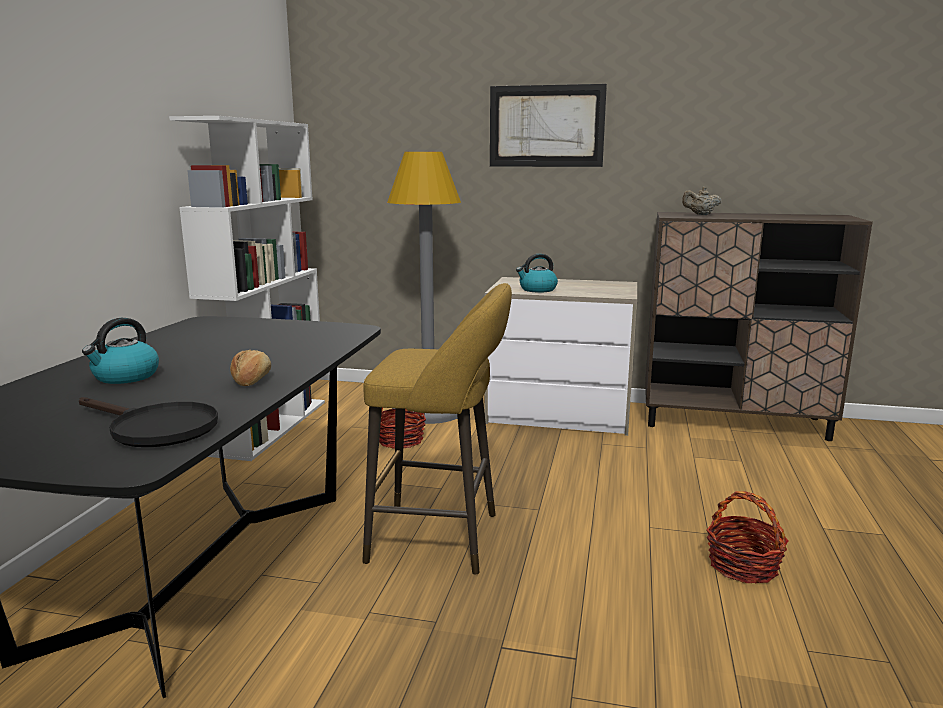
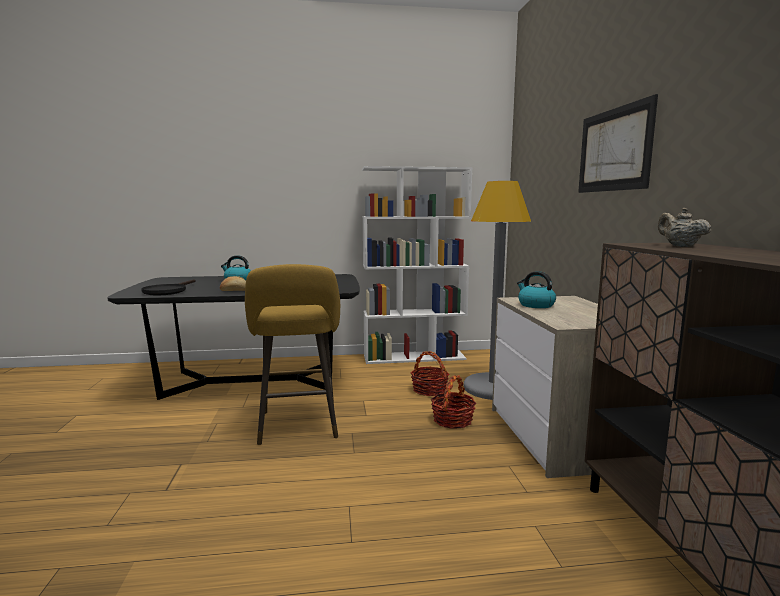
camera: 70 degrees right, 5 degrees down
basket [706,491,789,583] -> basket moved to [431,375,476,429]

